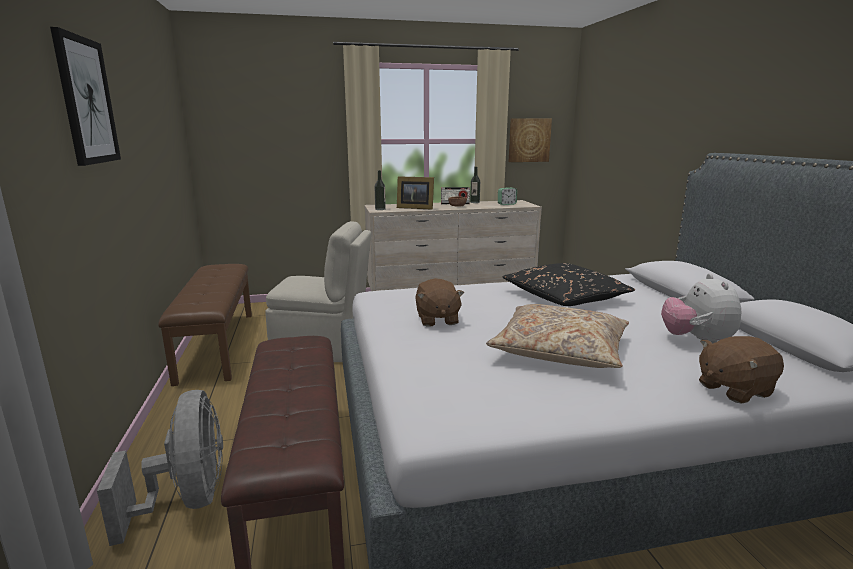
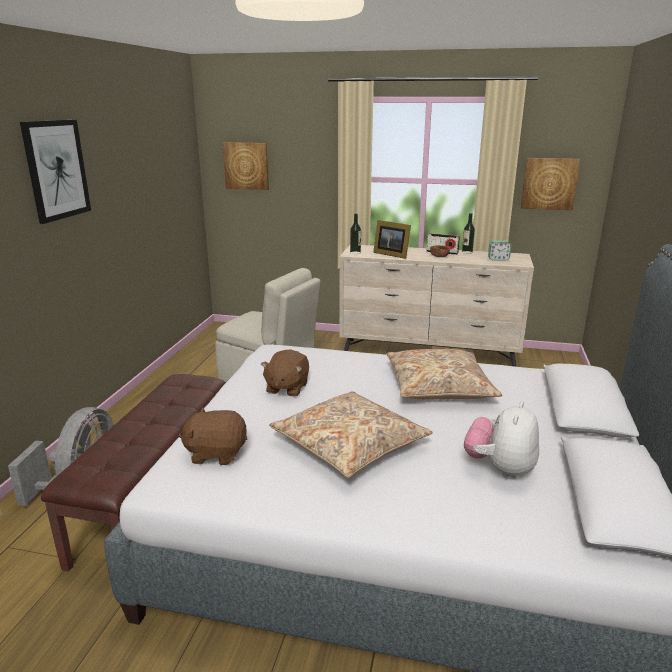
camera: 25 degrees right, 5 degrees up
brown bench [158,264,252,386] -> none
black pillow [502,263,635,306] -> beige pillow [387,349,502,400]
brown plush toy [699,336,784,404] -> brown plush toy moved to [179,407,247,465]
none -> picture [223,142,269,190]

